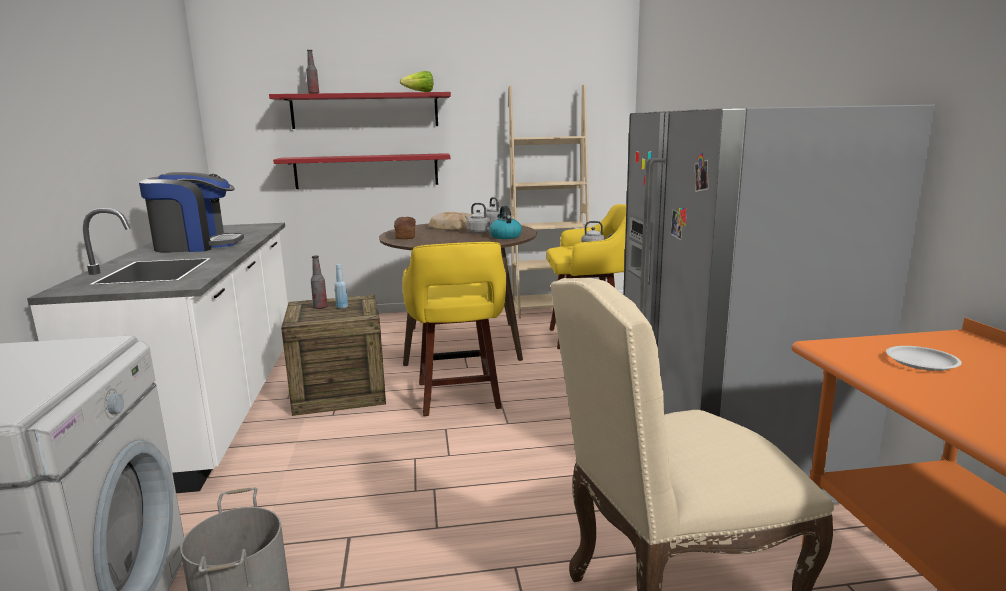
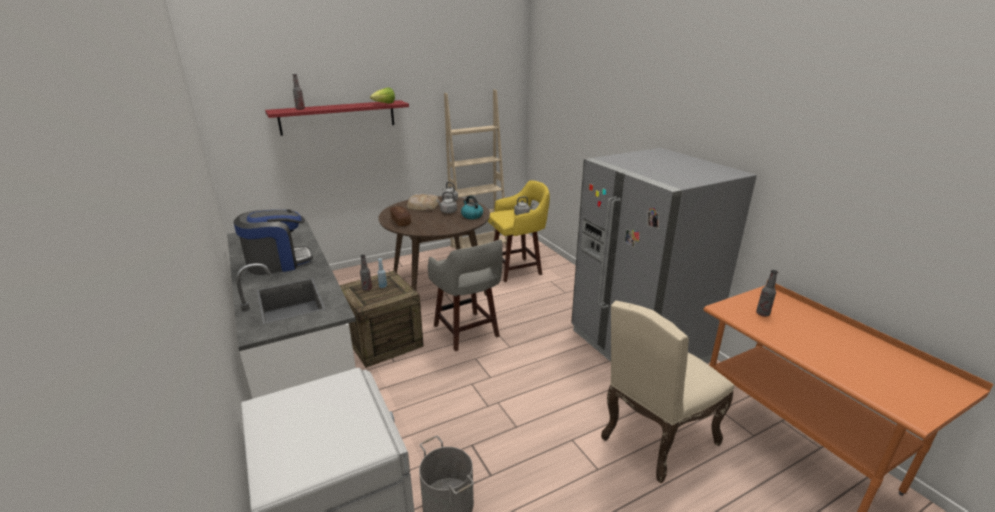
camera: 20 degrees left, 10 degrees up
red shelf [273,153,450,189] -> none
yellow stool [403,242,506,416] -> grey stool [428,240,503,351]
white plate [886,346,962,371] -> bottle [756,270,778,317]

